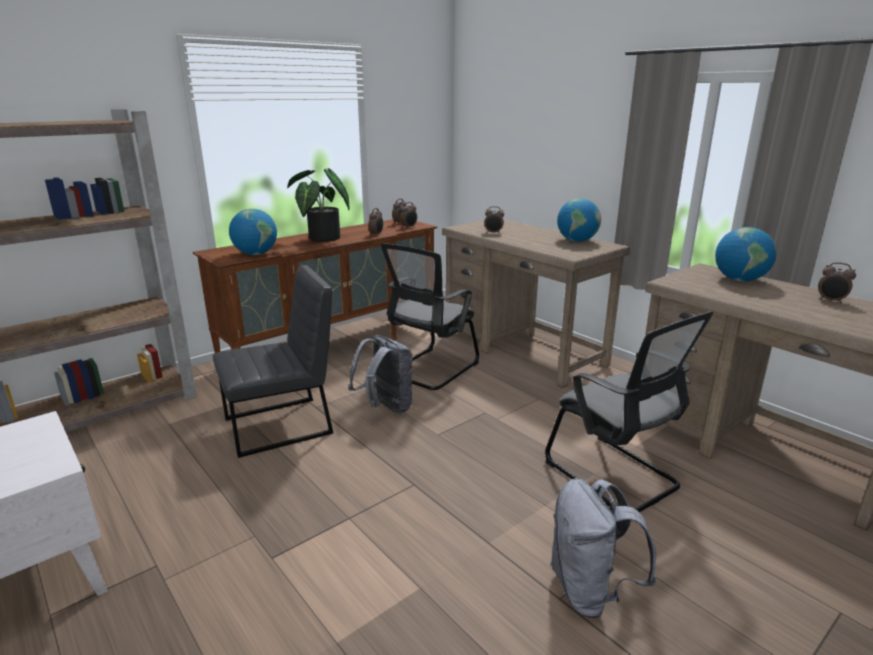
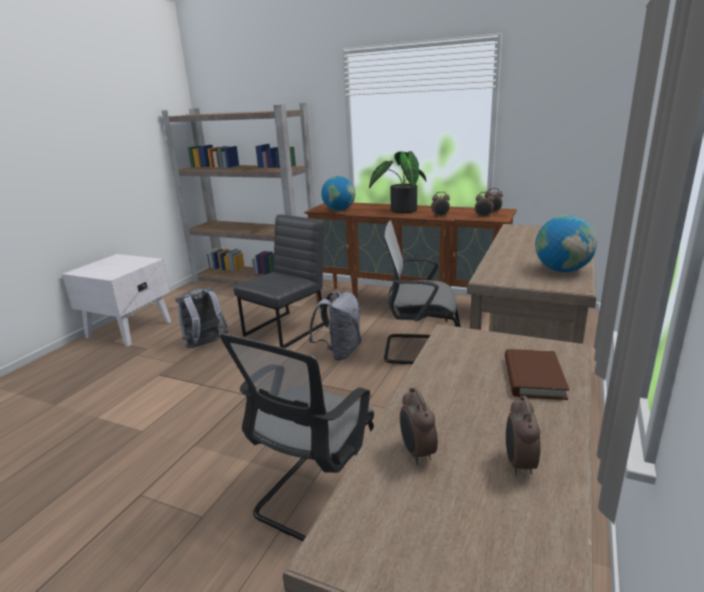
camera: 65 degrees right, 0 degrees up
grey chair [213,265,333,458] -> grey chair turned 90 degrees counterclockwise [234,214,324,348]
alarm clock [484,206,504,234] -> alarm clock moved to [400,388,438,465]
grey backpack [550,478,656,618] -> grey backpack moved to [175,287,230,348]
globe [715,227,777,282] -> brown book [505,349,569,400]

